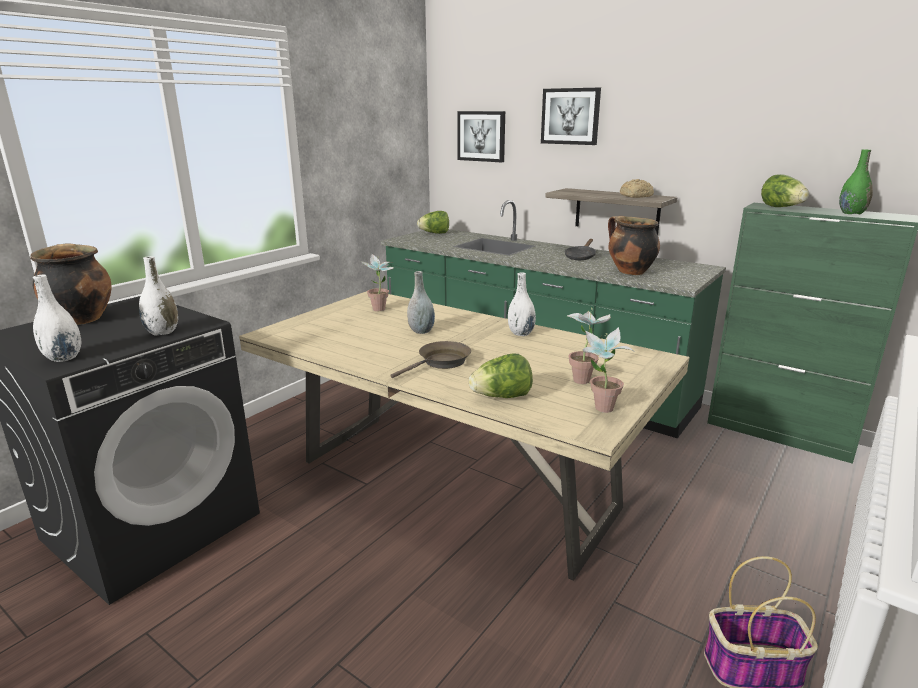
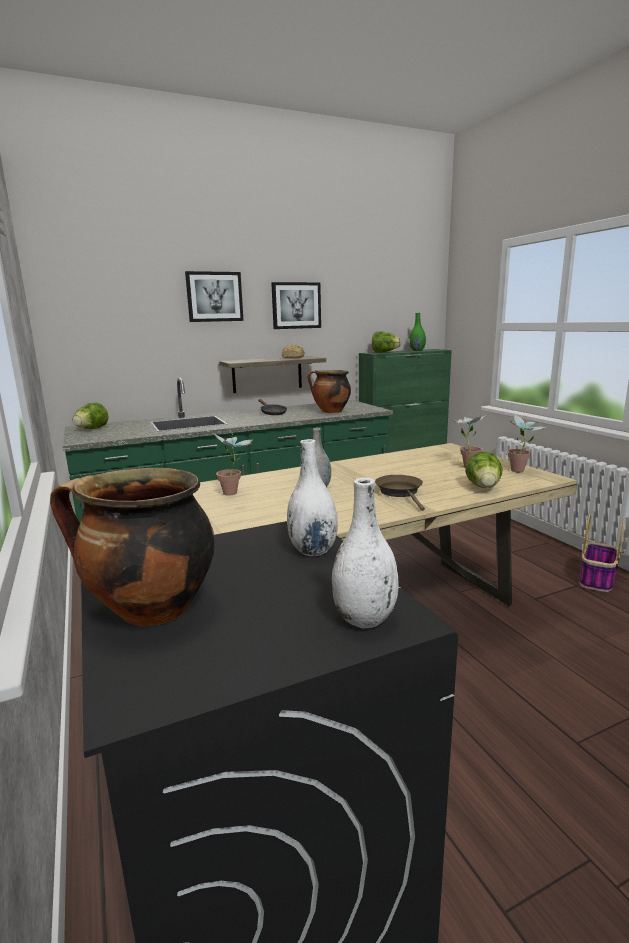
camera: 60 degrees left, 5 degrees down
picture [457,111,505,162] -> picture moved to [271,282,321,329]
white vase [508,272,536,336] -> none

